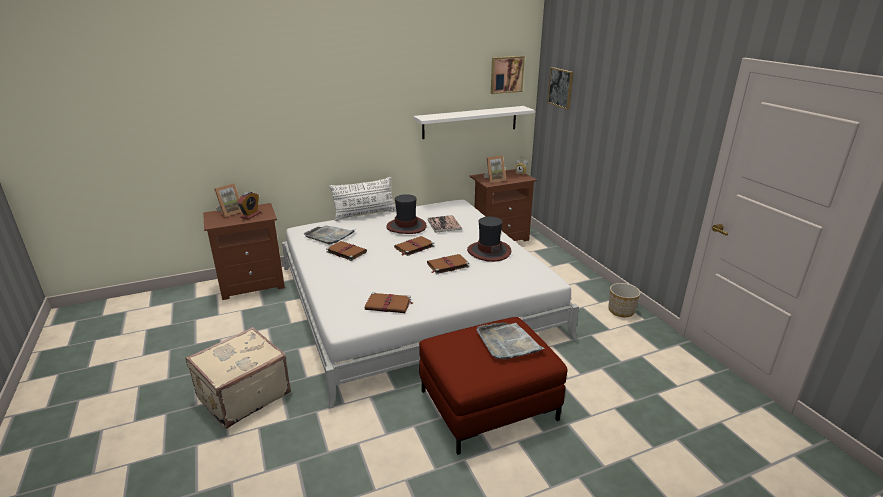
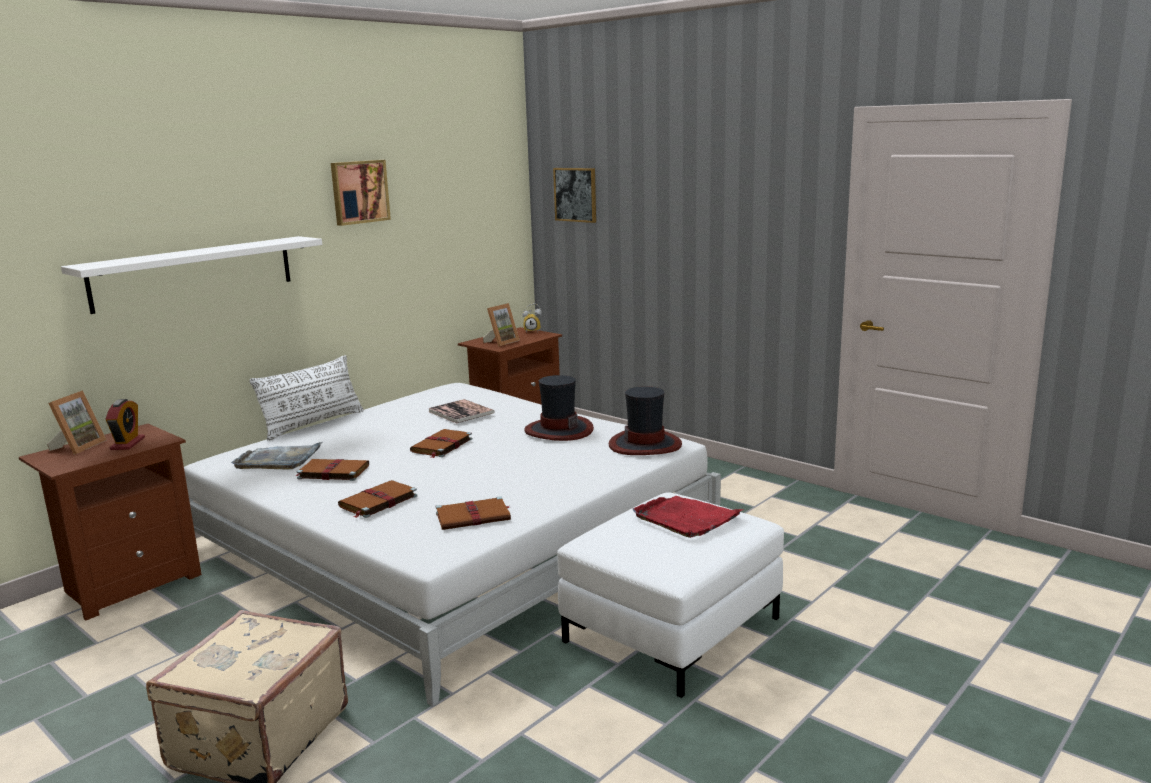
camera: 25 degrees left, 10 degrees down
hat [386,194,427,234] -> hat moved to [609,386,682,455]
white shelf [414,106,535,139] -> white shelf moved to [61,236,323,314]
red ottoman [419,317,568,455] -> white ottoman [557,492,784,698]
brown book [427,254,469,274] -> brown book moved to [338,480,417,518]
grey tray [476,322,544,359] -> red tray [633,496,743,538]
picture [491,56,525,94] -> picture moved to [331,160,391,226]
planter [608,283,641,317] -> none

